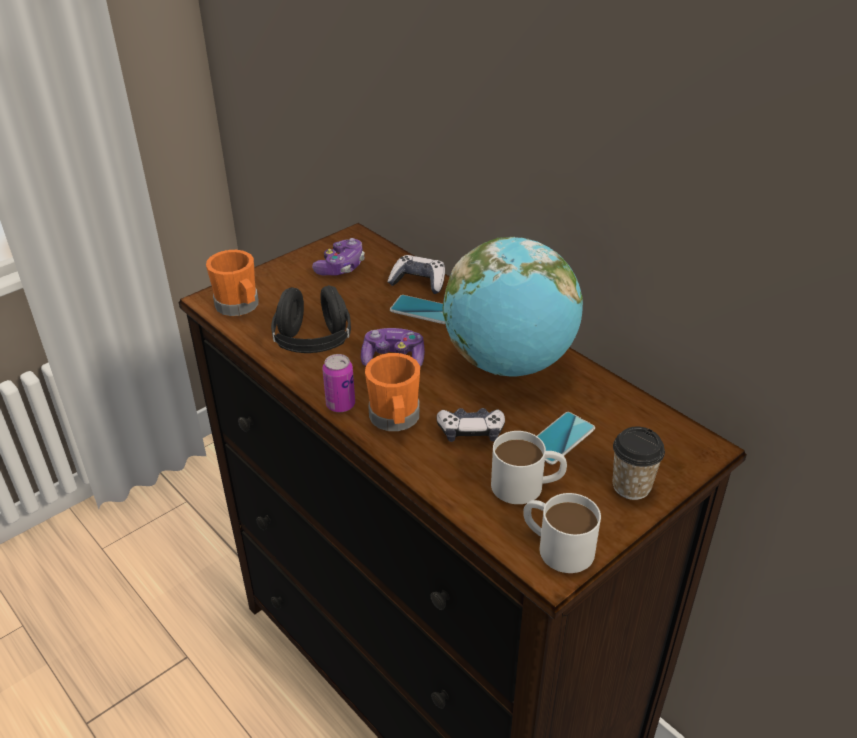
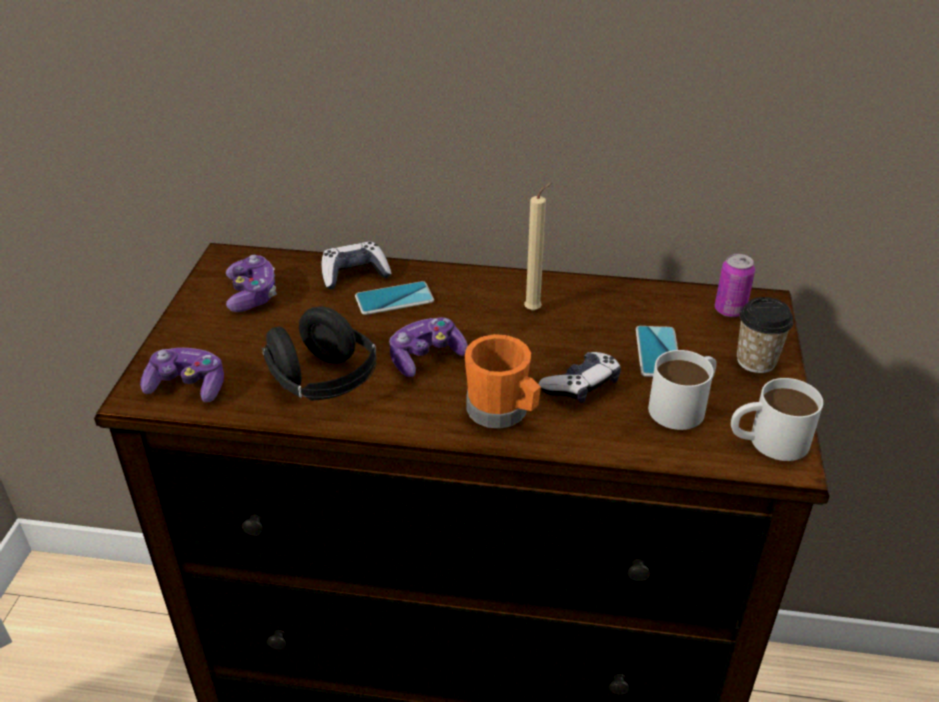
camera: 40 degrees left, 0 degrees up
orange mug [206,250,259,316] -> game controller [140,348,224,403]
can [322,354,355,412] -> can moved to [715,254,755,317]
globe [443,237,583,376] -> beige candle [524,182,553,311]

